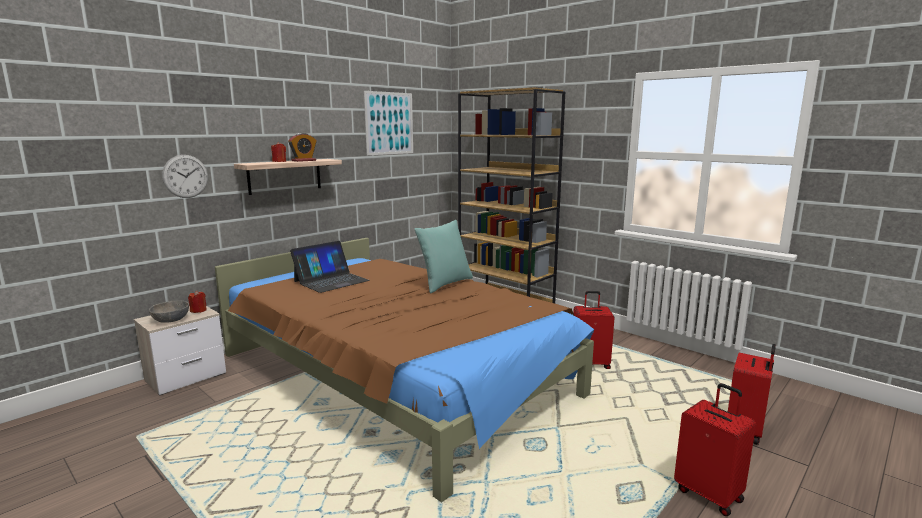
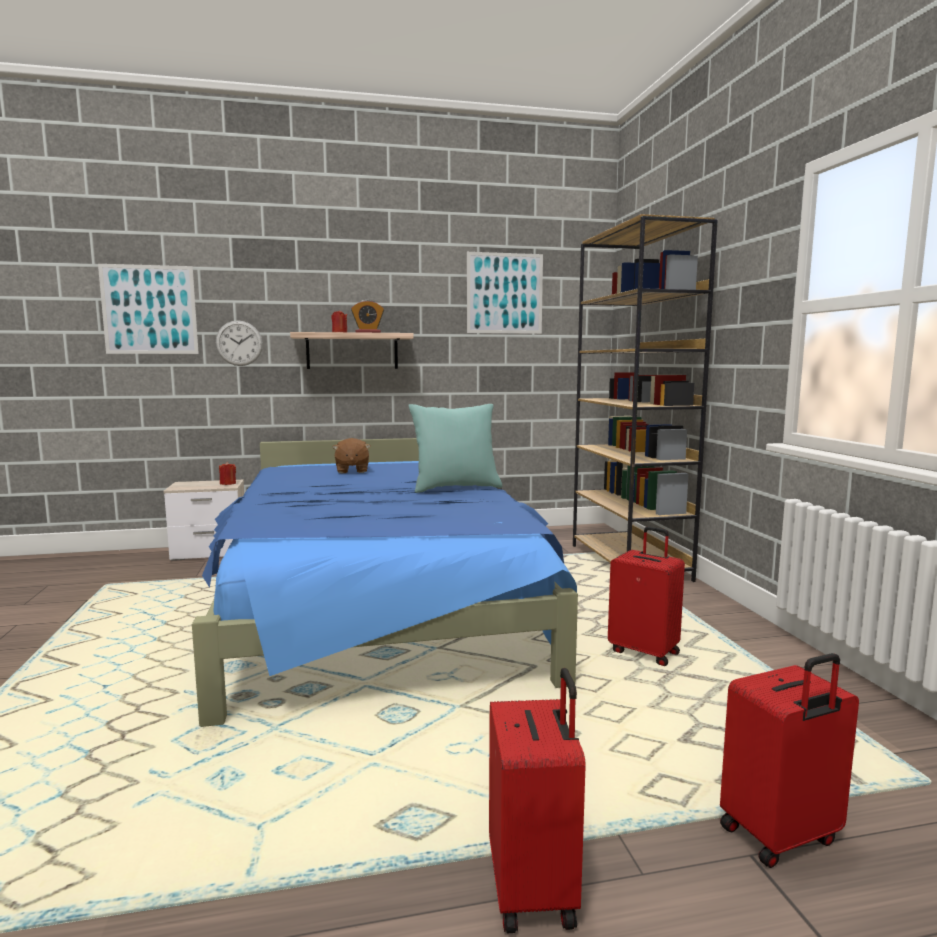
camera: 35 degrees right, 5 degrees down
grey bowl [149,301,189,323] -> none
brown bed [215,238,594,502] -> blue bed [192,438,578,727]
laptop [290,241,370,293] -> brown plush toy [332,438,371,473]
none -> picture [98,264,199,354]

